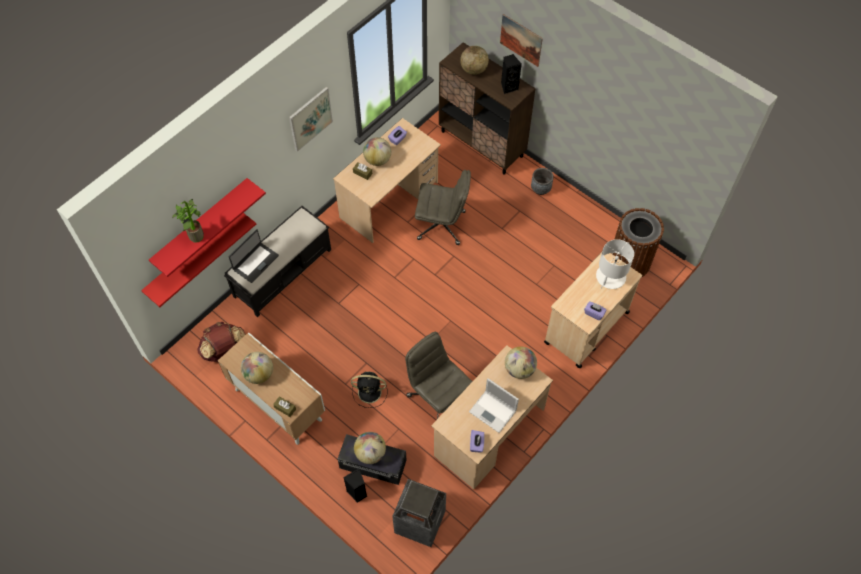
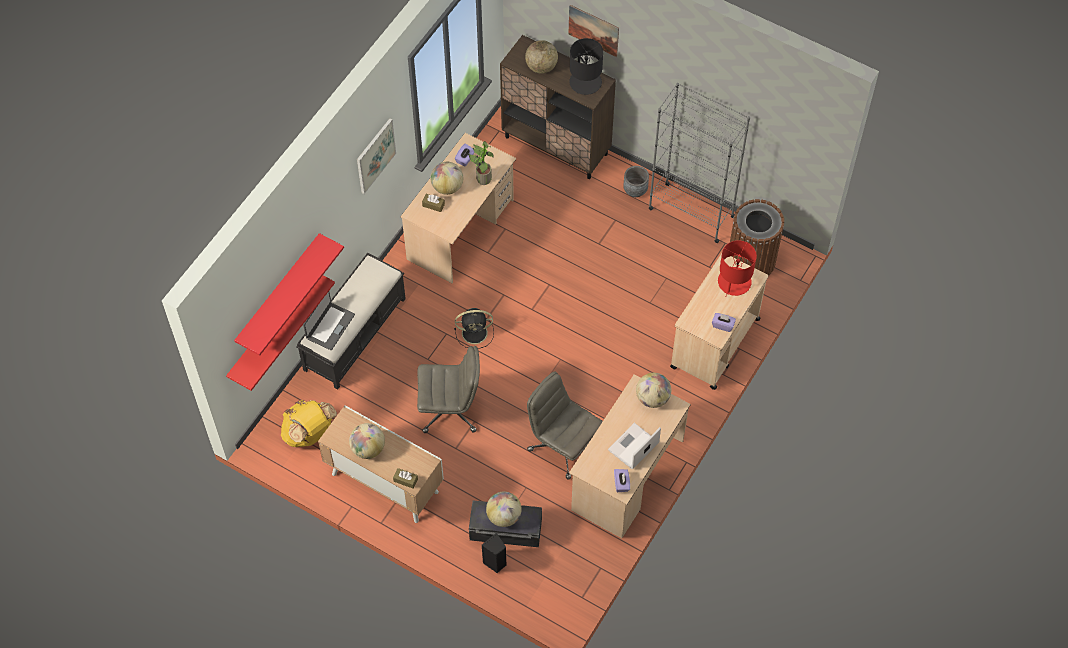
camera: 10 degrees left, 0 degrees up
potted plant [172,199,204,243] -> potted plant moved to [468,141,493,185]
brown backpack [197,322,246,362] -> yellow backpack [281,400,337,447]
black fan [351,372,387,408] -> black fan moved to [454,308,494,349]
trash can [392,479,446,547] -> none
grey office chair [415,170,471,245] -> grey office chair moved to [417,346,480,433]
laptop [469,378,519,433] -> laptop turned 105 degrees clockwise [608,423,661,469]
black speaker [501,54,522,94] -> black table lamp [569,38,603,95]
white table lamp [596,239,634,289] -> red table lamp [718,240,757,297]
none -> grey bookcase [649,83,750,243]

